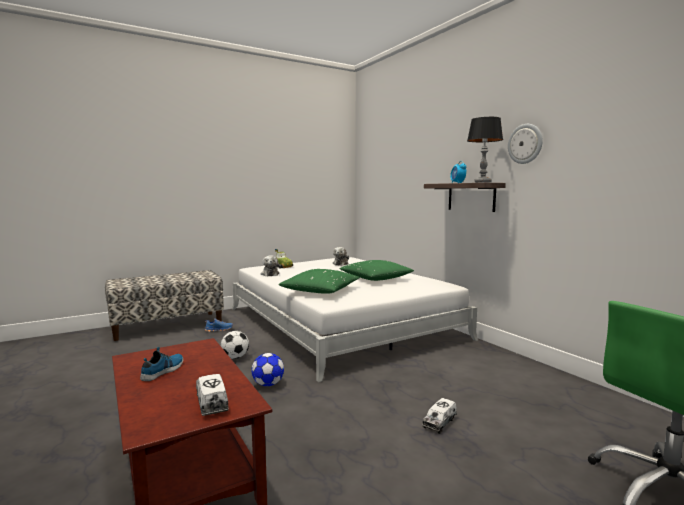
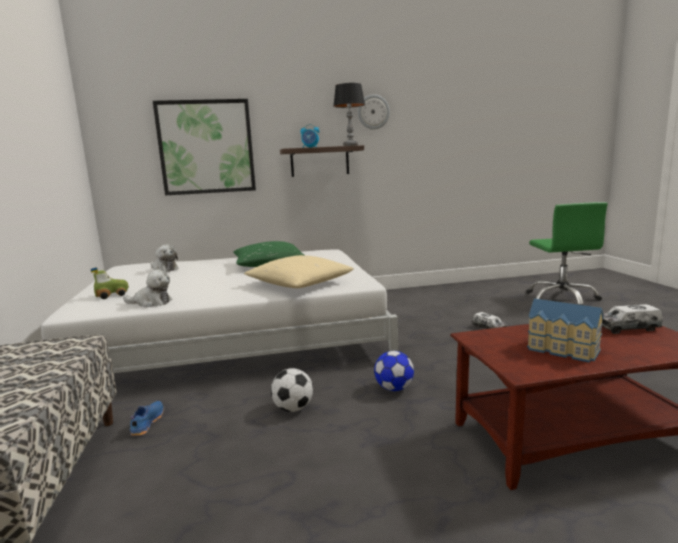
camera: 70 degrees left, 5 degrees up
shoe [140,347,183,381] -> toy house [527,298,604,363]
green pillow [278,269,360,294] -> beige pillow [244,255,354,288]
none -> picture [153,99,256,195]

